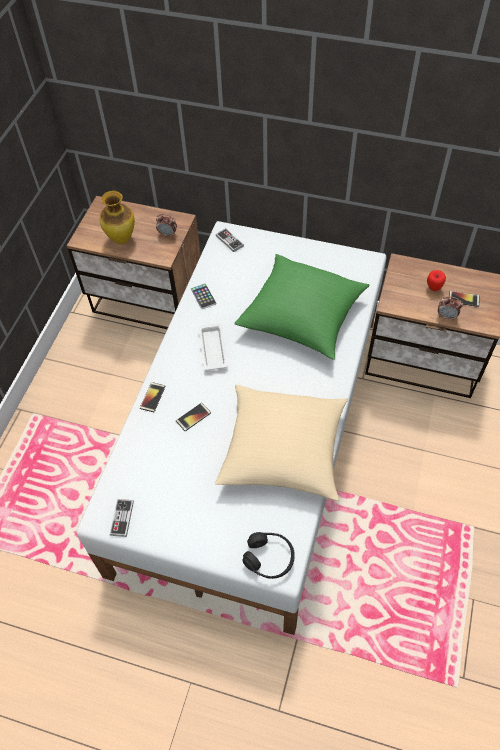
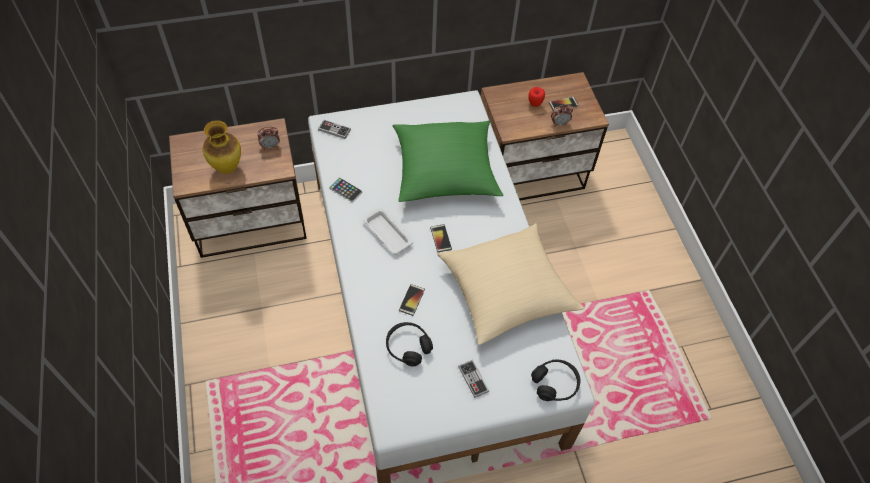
camera: 35 degrees left, 0 degrees up
game controller [110,499,134,537] -> game controller moved to [458,360,489,398]
phone [140,382,166,412] -> phone moved to [430,224,452,252]
none -> black headphones [386,322,433,366]

